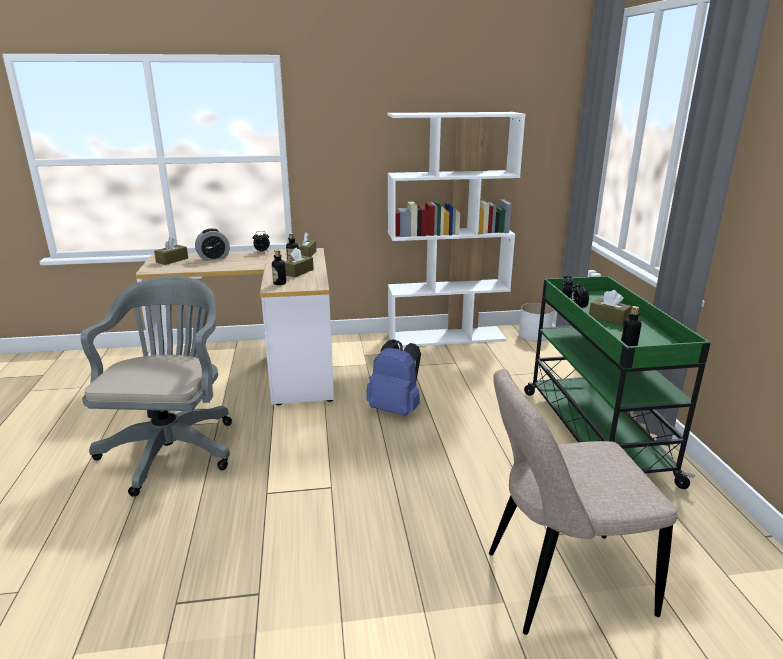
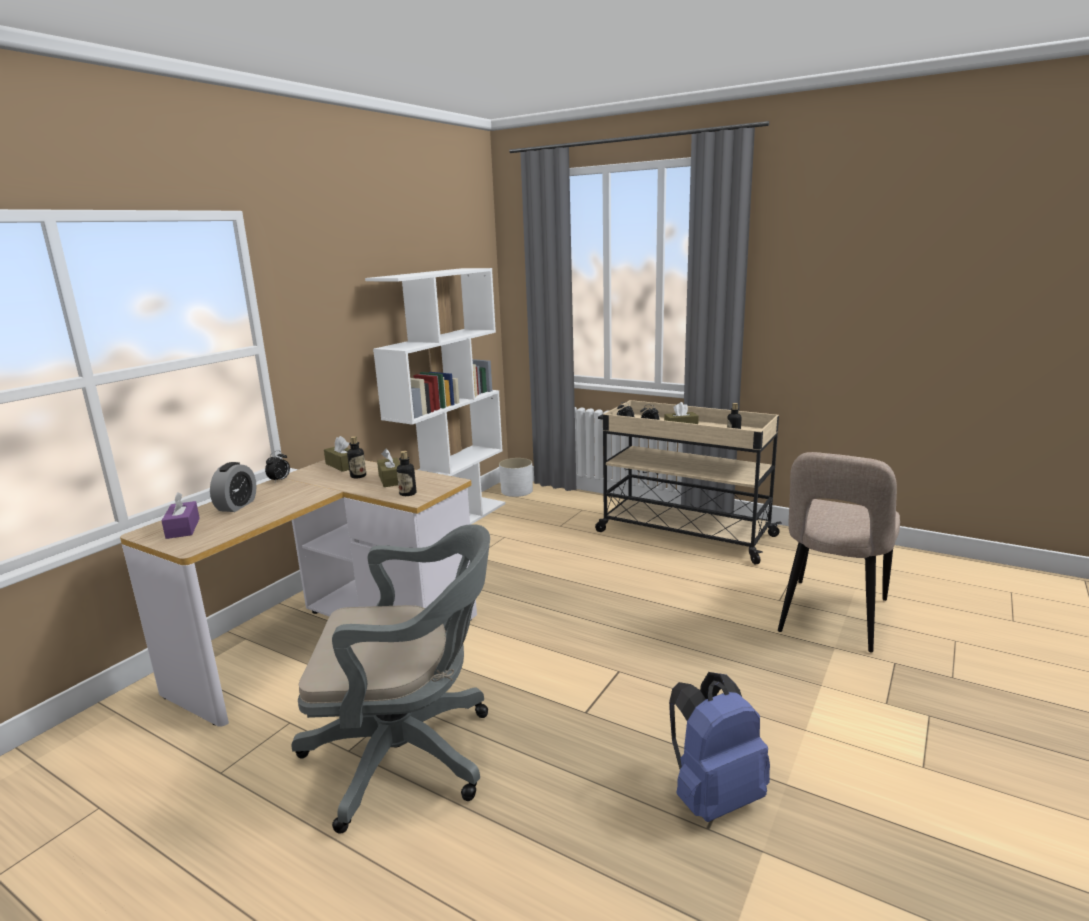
camera: 50 degrees left, 5 degrees down
grey office chair [80,276,232,497] -> grey office chair turned 135 degrees clockwise [291,524,490,834]
brown tissue box [154,237,188,265] -> purple tissue box [162,492,200,539]
blue backpack [366,339,421,416] -> blue backpack moved to [669,672,770,822]
green cart [524,276,711,489] -> beige cart [595,400,782,565]

